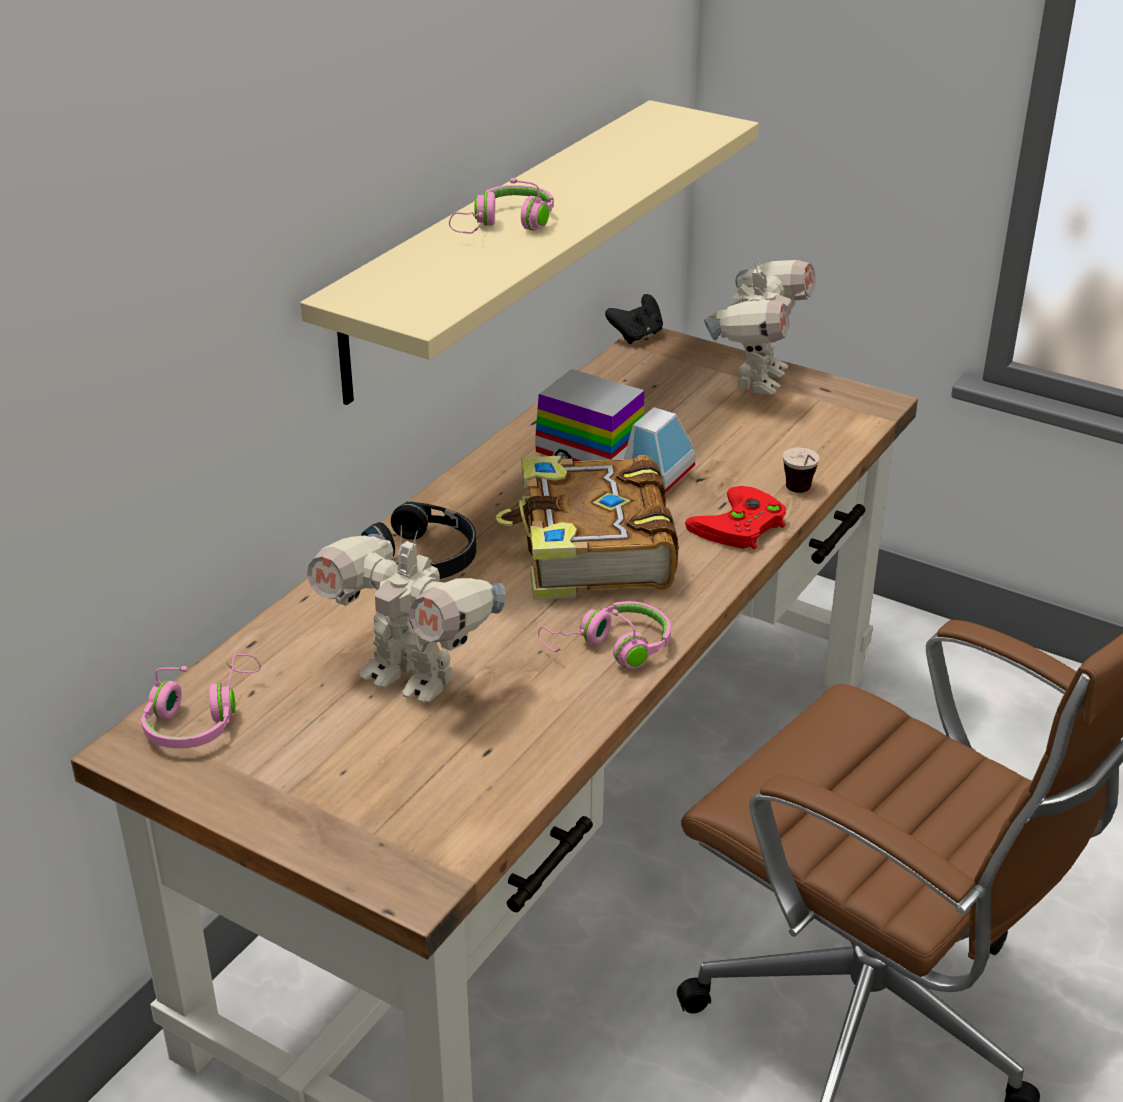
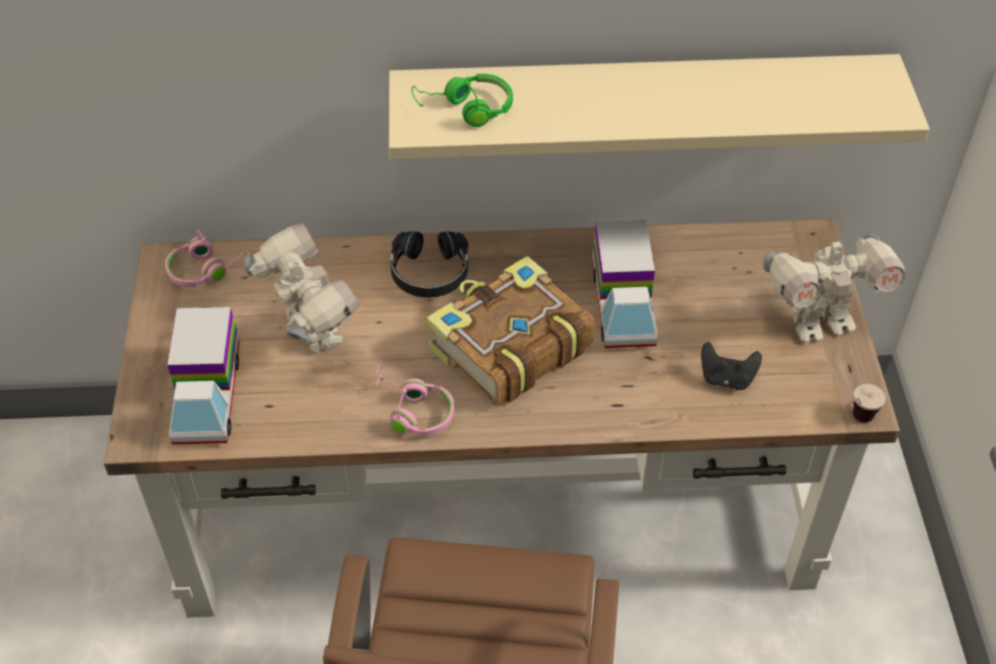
camera: 55 degrees right, 15 degrees up
toy robot [307,525,506,703] -> toy robot turned 150 degrees clockwise [244,224,359,353]
pink headphones [449,178,554,234] -> none
black game controller [605,294,663,344] -> black game controller moved to [701,342,762,390]
red game controller [685,486,786,549] -> none
cup [783,448,819,493] -> cup moved to [847,384,886,423]
none -> toy truck [167,307,240,445]
none -> green headphones [412,74,513,127]

